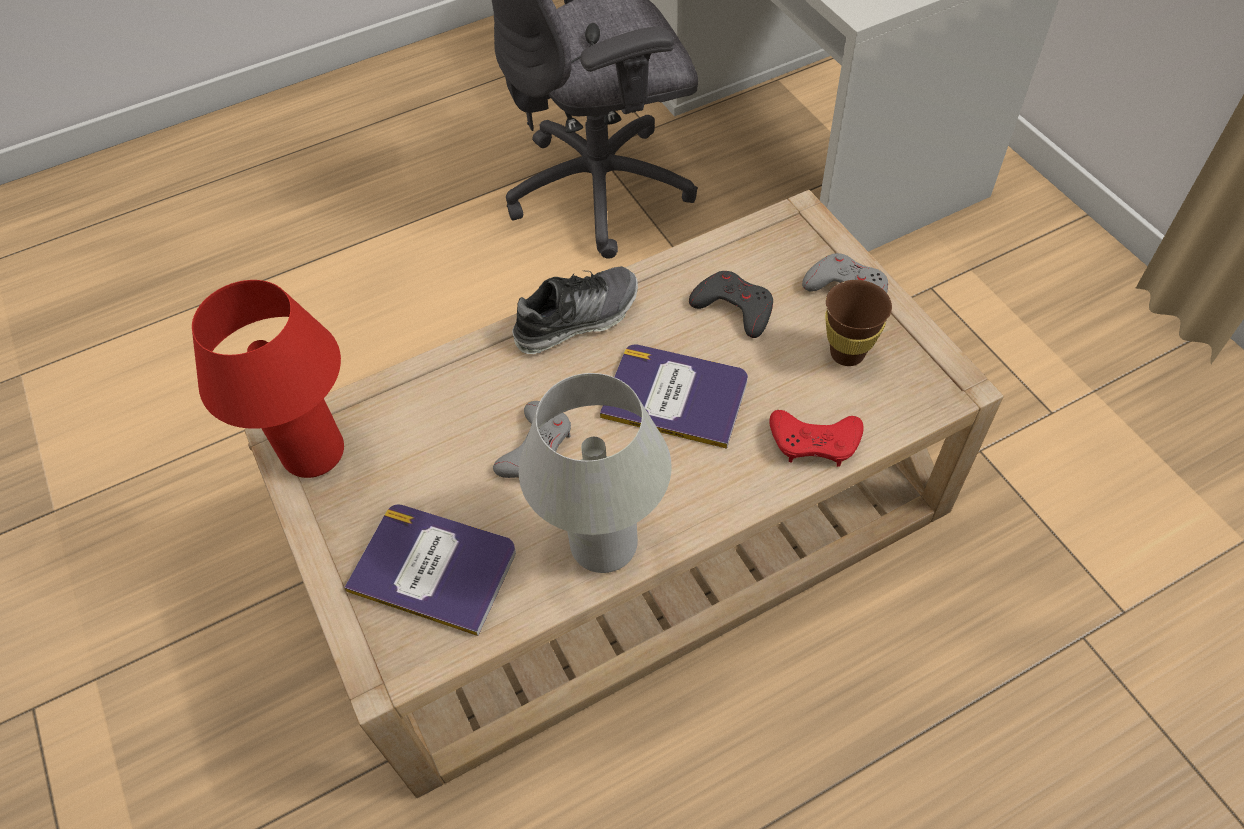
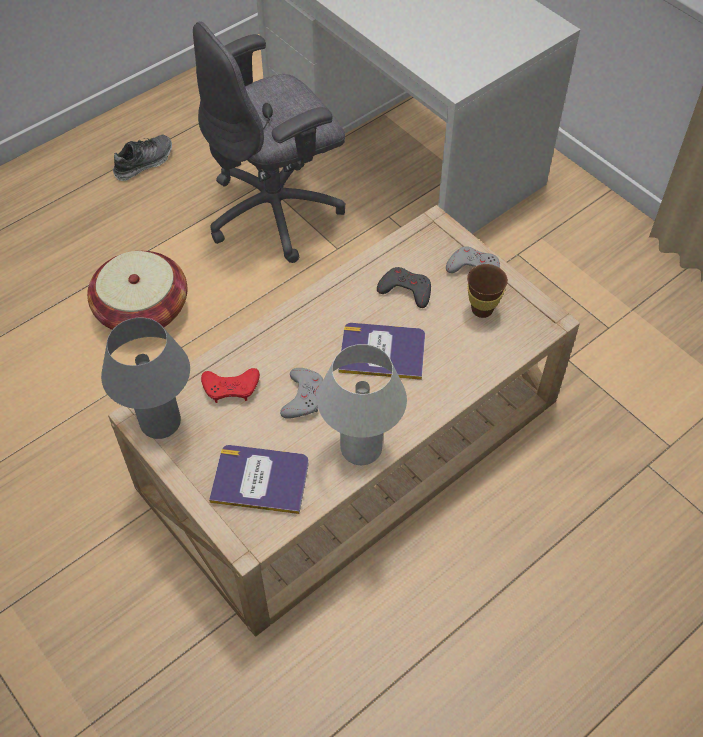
camera: 15 degrees left, 0 degrees up
red table lamp [192,280,344,478] -> grey table lamp [101,317,190,439]
shoe [512,266,638,354] -> shoe moved to [113,134,172,181]
red game controller [769,410,864,467] -> red game controller moved to [201,368,260,403]
none -> basket [87,251,187,330]

